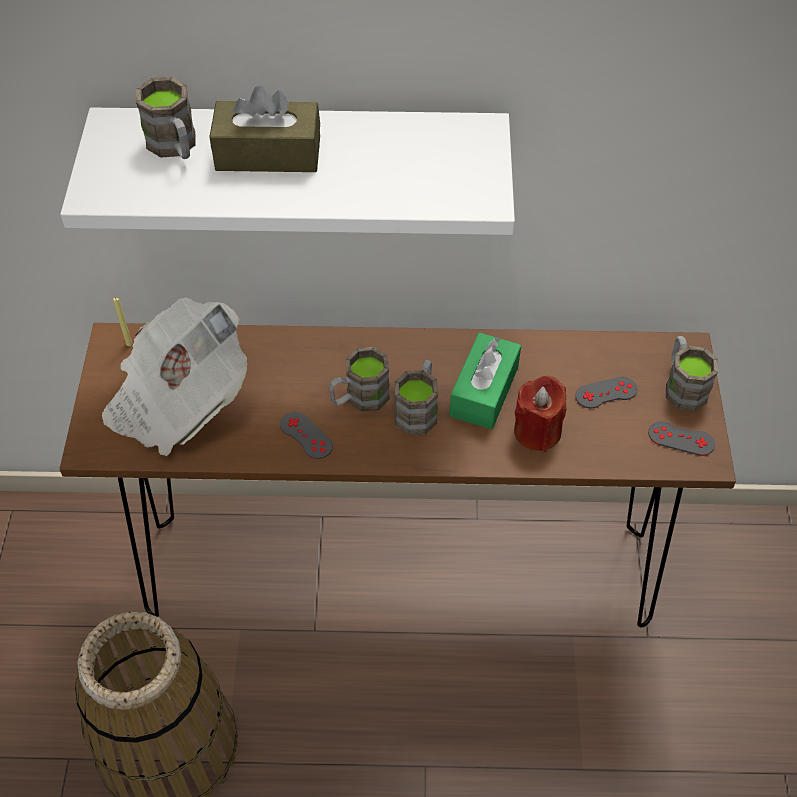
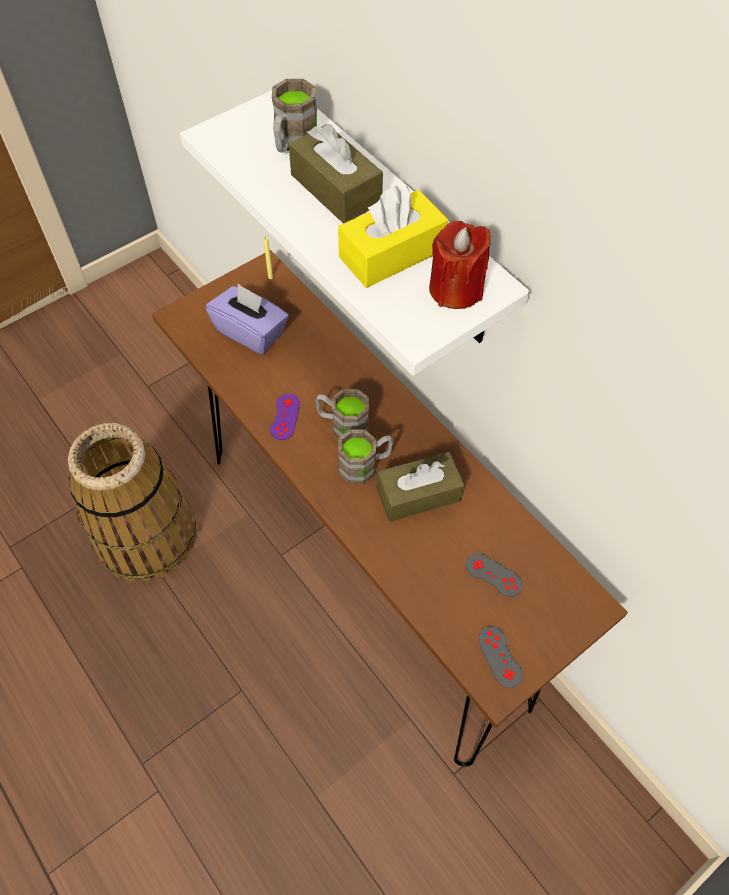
camera: 50 degrees right, 5 degrees up
newspaper [102,297,247,456] -> purple tissue box [206,283,289,355]
grey game controller [280,412,333,459] -> purple game controller [270,394,300,440]
green tissue box [449,332,521,430] -> brown tissue box [377,452,465,522]
red candle [514,376,567,452] -> red candle moved to [429,221,490,309]
brown mug [666,336,718,411] -> none
none -> yellow tissue box [338,185,448,288]

